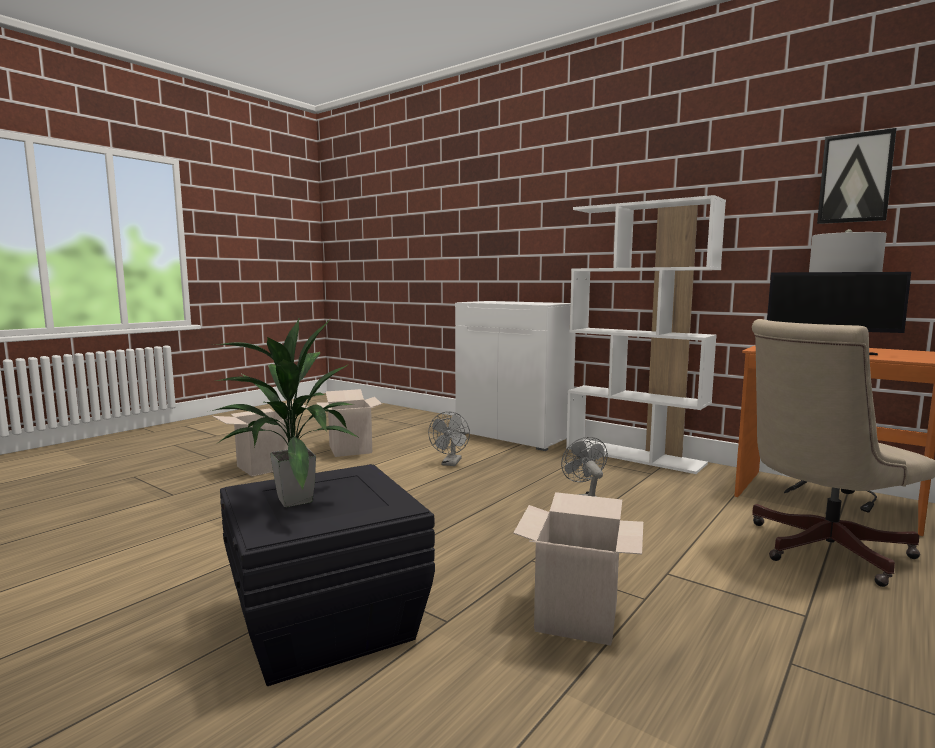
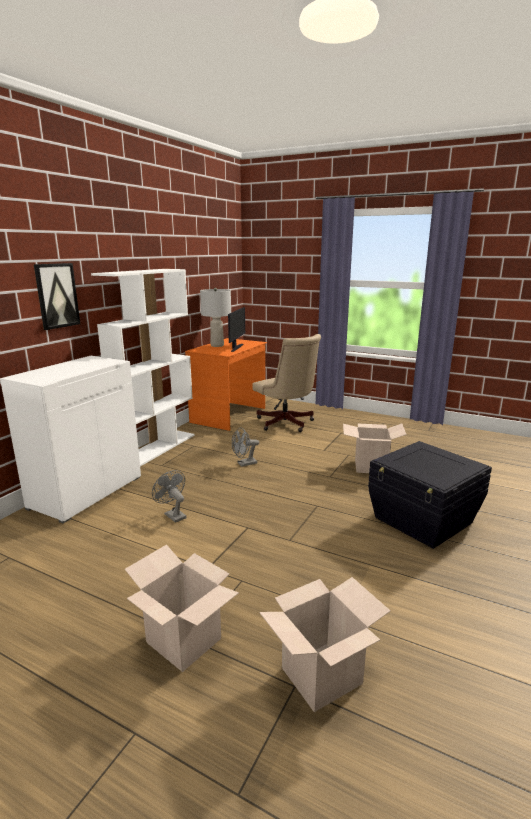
camera: 100 degrees left, 10 degrees up
potted plant [212,319,358,507] -> none
cardboard box [317,389,382,457] -> cardboard box moved to [259,577,390,712]
grey fan [428,411,470,466] -> grey fan turned 135 degrees counterclockwise [152,470,187,523]
picture [817,128,897,224] -> picture moved to [34,263,80,330]

